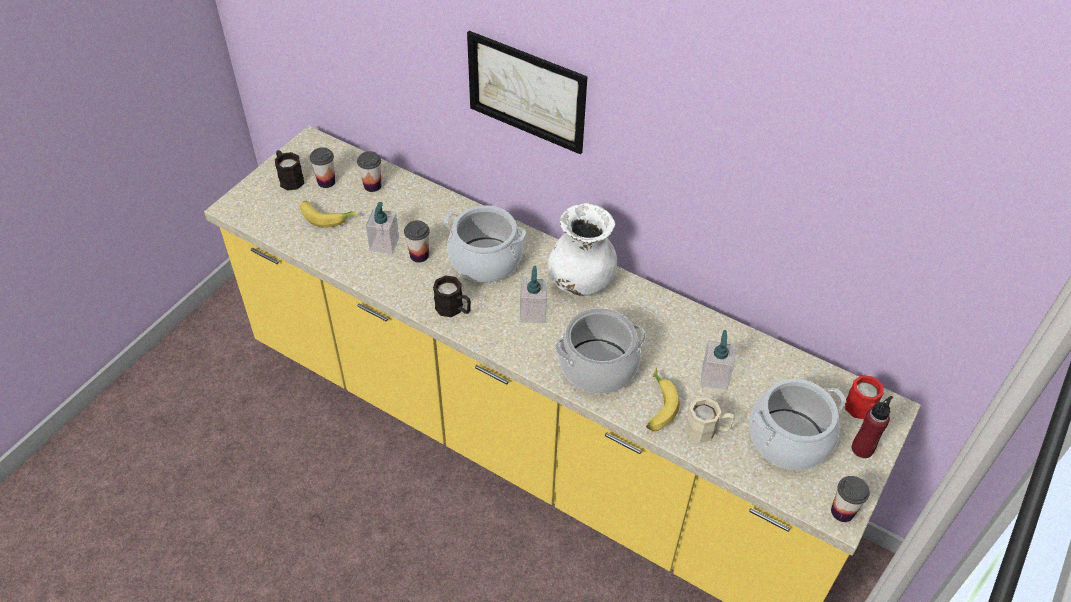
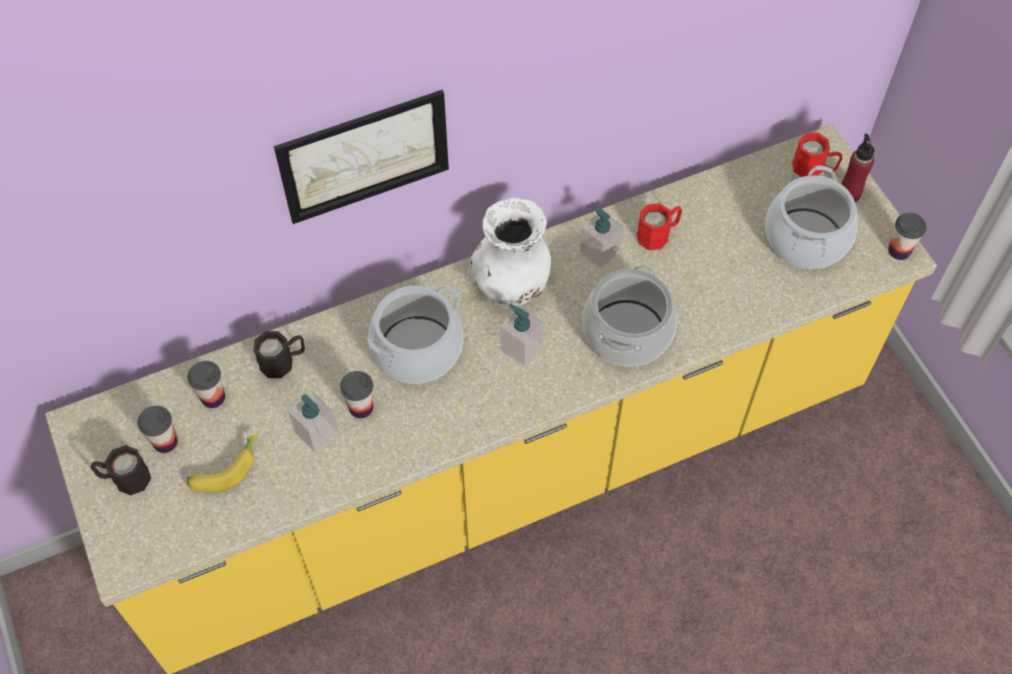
camera: 55 degrees left, 10 degrees up
black mug [433,275,471,317] -> black mug moved to [254,331,305,378]
banana [646,368,680,431] -> none
beige mug [685,397,735,443] -> none
soap dispenser [700,330,735,390] -> soap dispenser moved to [580,205,623,269]
none -> red mug [637,203,682,250]

